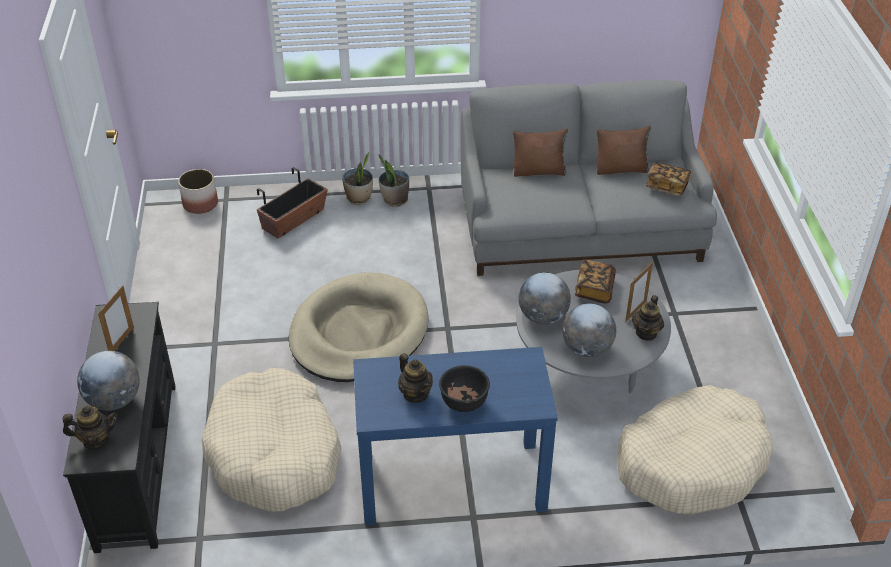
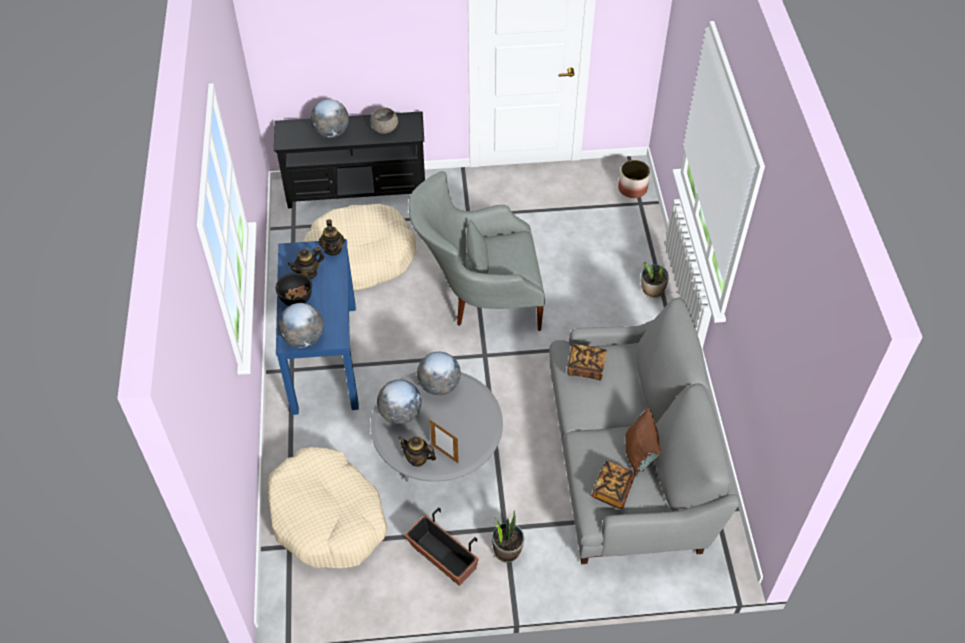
camera: 90 degrees right, 10 degrees up
teapot [63,406,117,450] -> teapot moved to [319,219,345,256]
picture frame [98,286,134,351] -> grey bowl [370,107,398,134]
planter [257,167,328,239] -> planter moved to [404,507,479,586]
beige dog bed [288,272,428,382] -> grey armchair [409,171,545,331]
potted plant [379,154,409,207] -> potted plant moved to [492,510,524,563]
brown pillow [513,128,568,177] -> none
book [575,259,616,304] -> book moved to [567,344,607,381]
none -> globe [278,303,324,348]

